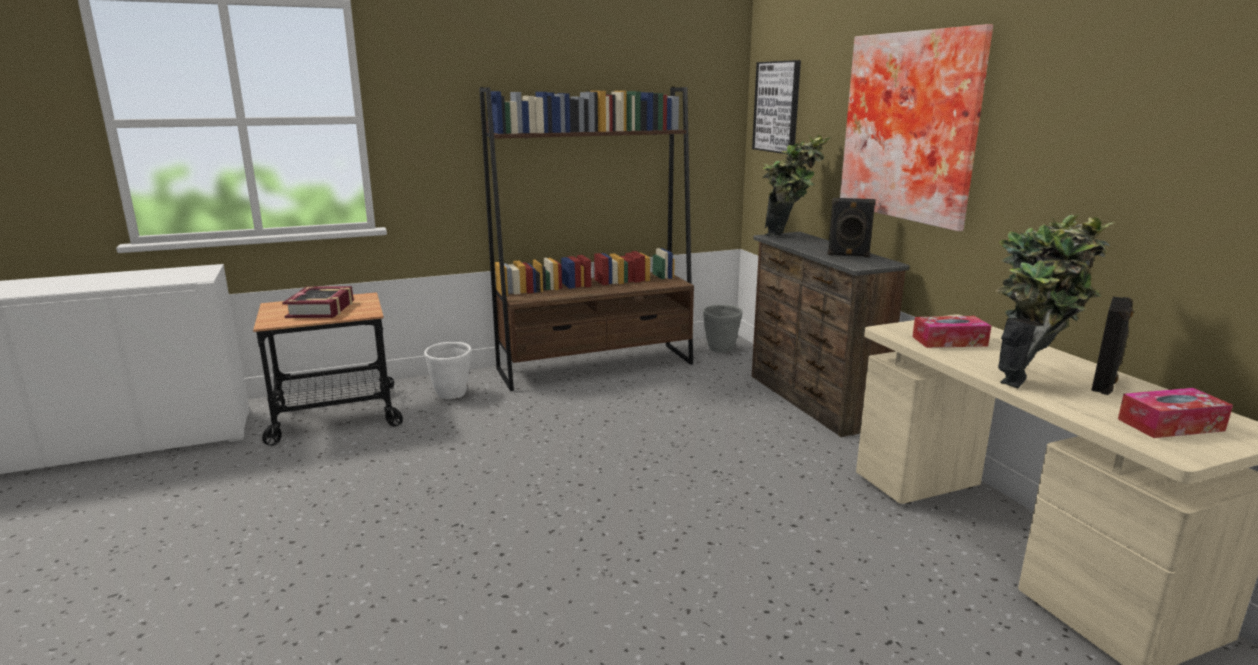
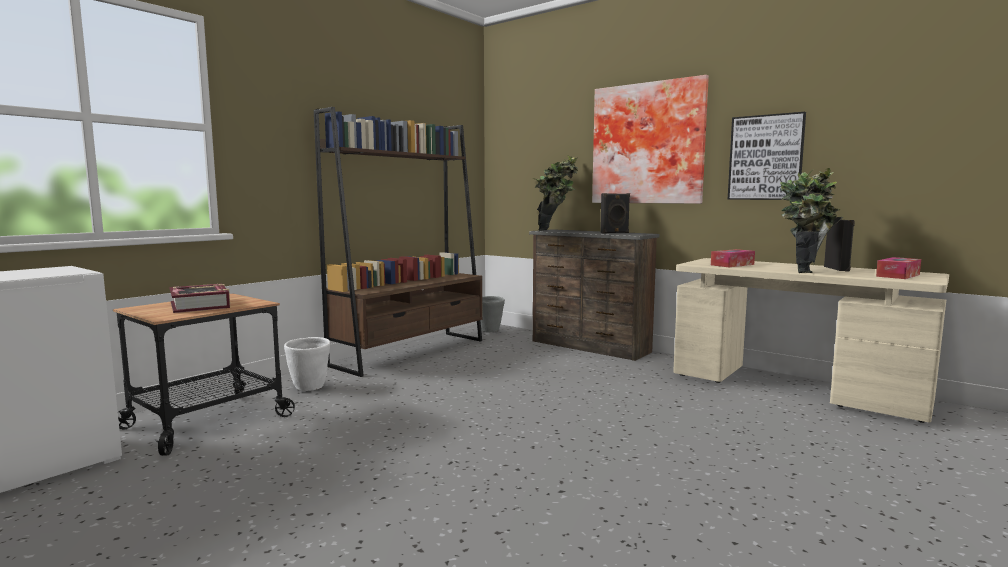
camera: 30 degrees left, 10 degrees down
picture [752,60,801,154] -> picture moved to [728,112,806,200]

